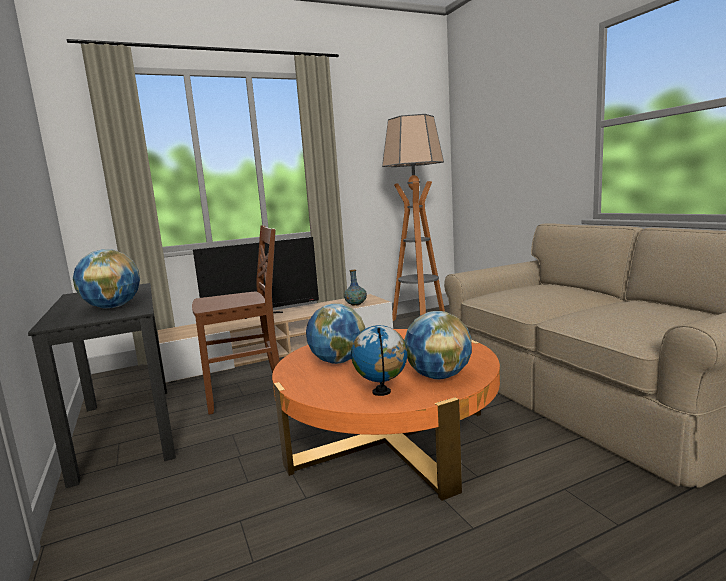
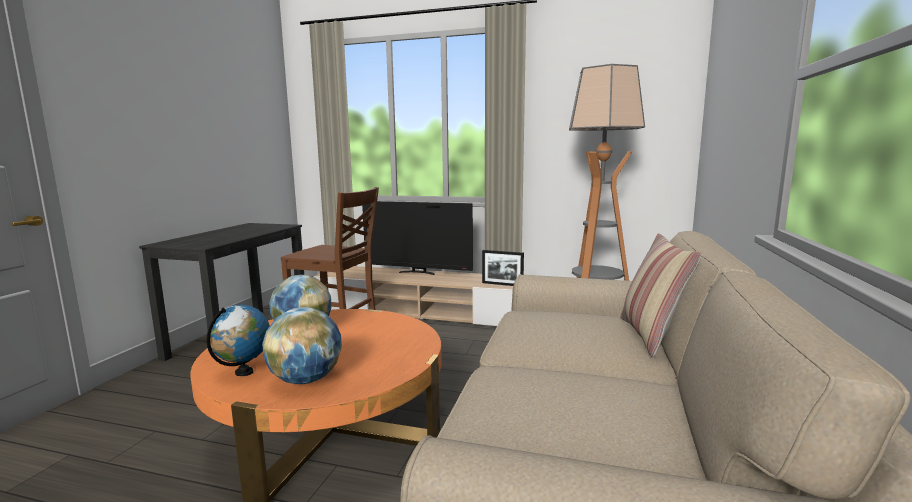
camera: 40 degrees right, 0 degrees up
globe [73,249,140,308] -> none
vase [344,270,367,306] -> picture frame [482,250,524,286]
none -> pillow [620,233,702,357]

